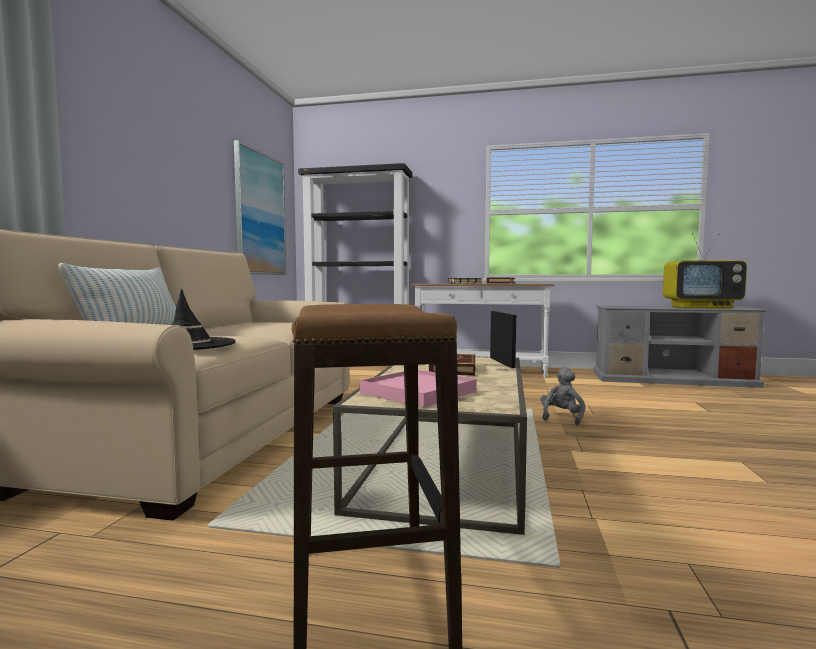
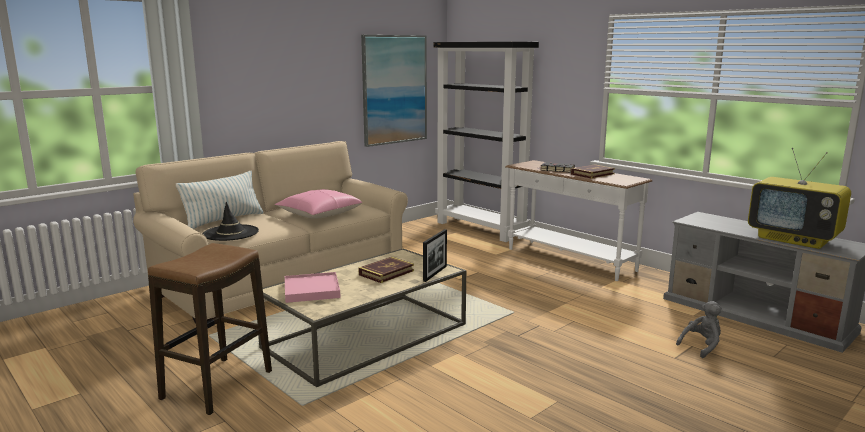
camera: 35 degrees right, 10 degrees up
grey plush toy [541,368,585,426] -> grey plush toy moved to [676,301,722,358]
none -> pink pillow [275,189,362,219]

